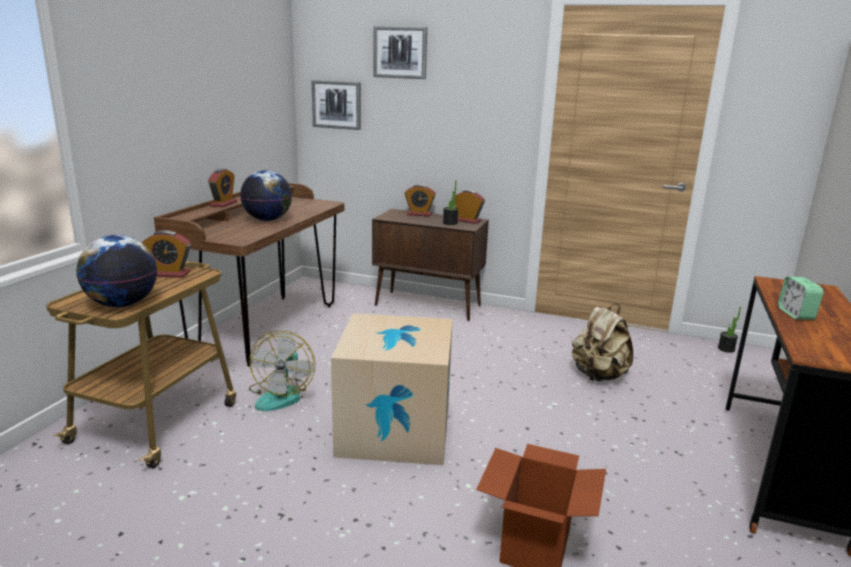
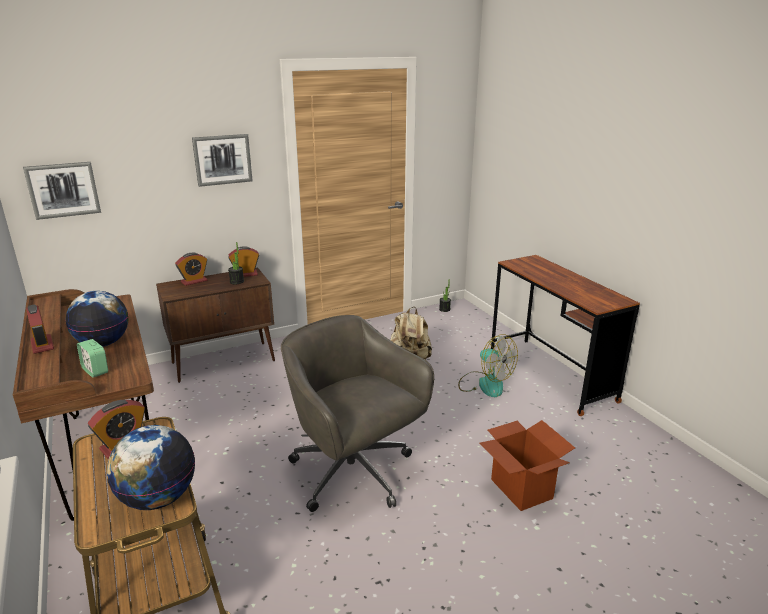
camera: 45 degrees left, 5 degrees up
fan [249,330,315,411] -> fan moved to [458,334,518,397]
cardboard box [331,313,453,465] -> grey office chair [281,315,434,512]
picture [374,26,427,79] -> picture moved to [192,134,252,187]
alarm clock [778,276,823,320] -> alarm clock moved to [77,339,108,378]

